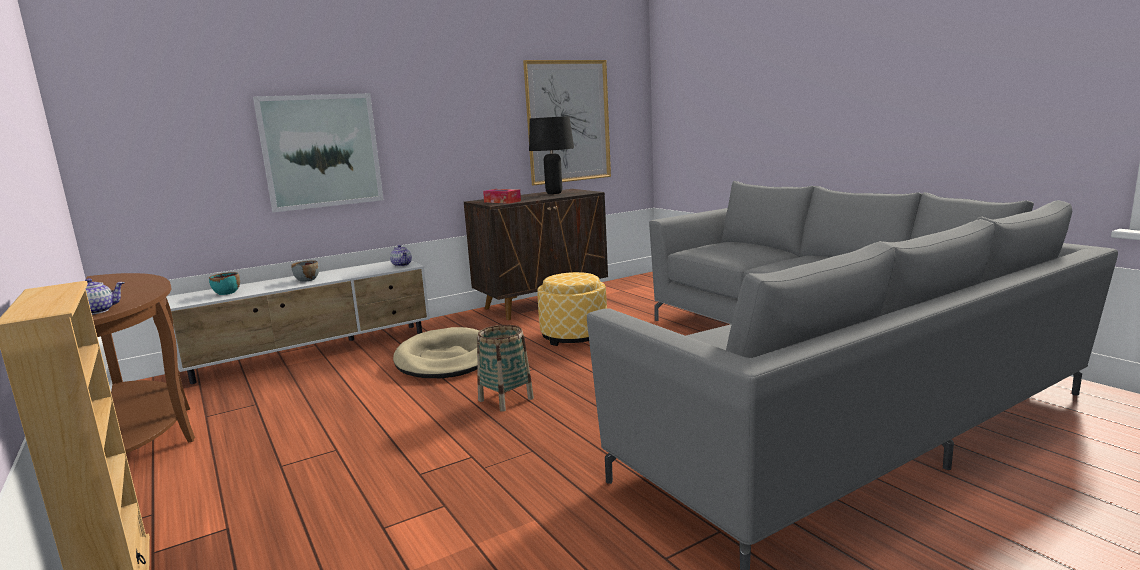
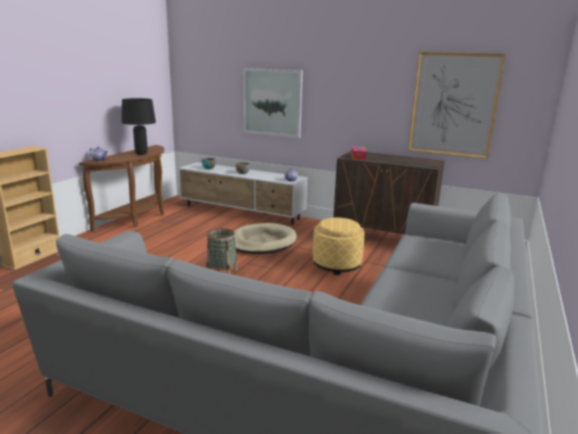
camera: 55 degrees right, 5 degrees up
black table lamp [529,116,574,194] -> black table lamp moved to [122,98,156,155]

